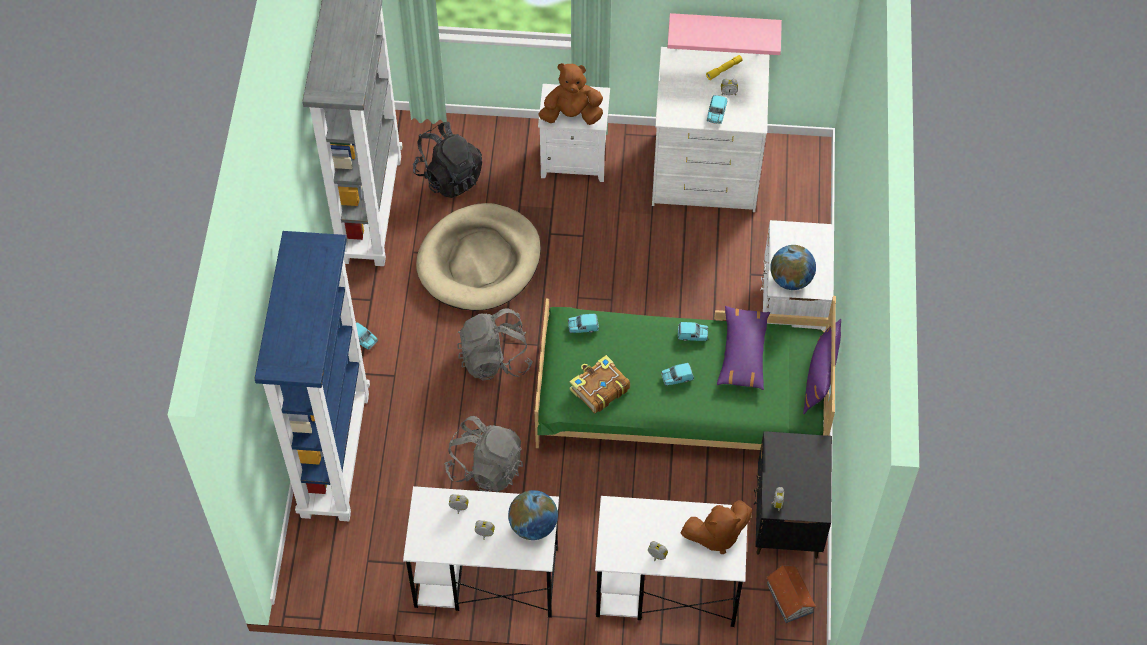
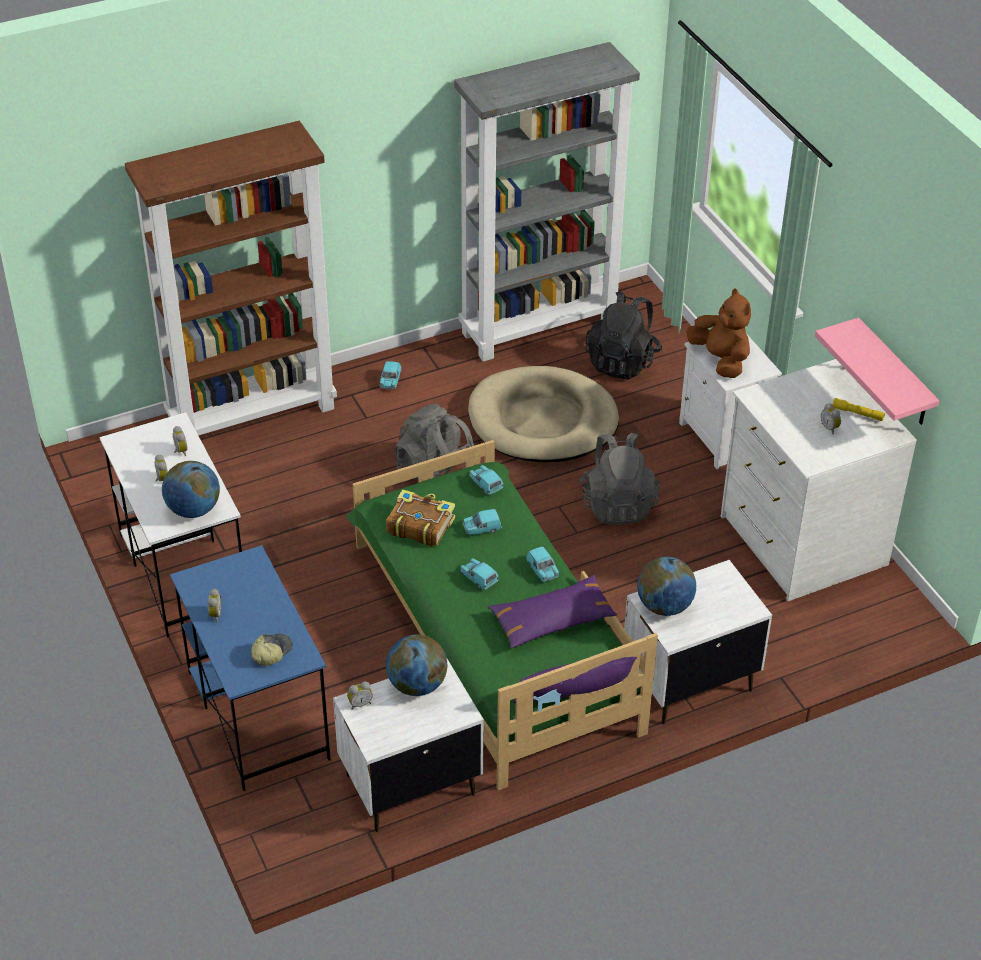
camera: 60 degrees right, 15 degrees down
blue bookcase [254,231,370,521] -> brown bookcase [125,121,337,436]
grey backpack [444,416,523,492] -> grey backpack moved to [579,433,660,525]
white desk [595,496,747,627] -> blue desk [170,545,330,791]
brown plush toy [681,500,752,554] -> cap [251,634,293,666]
turquoise toy car [707,95,727,124] -> turquoise toy car moved to [462,509,502,535]
black nightstand [754,431,832,559] -> white nightstand [333,659,484,832]
toy house [766,565,816,623] -> none
none -> globe [386,634,447,696]

